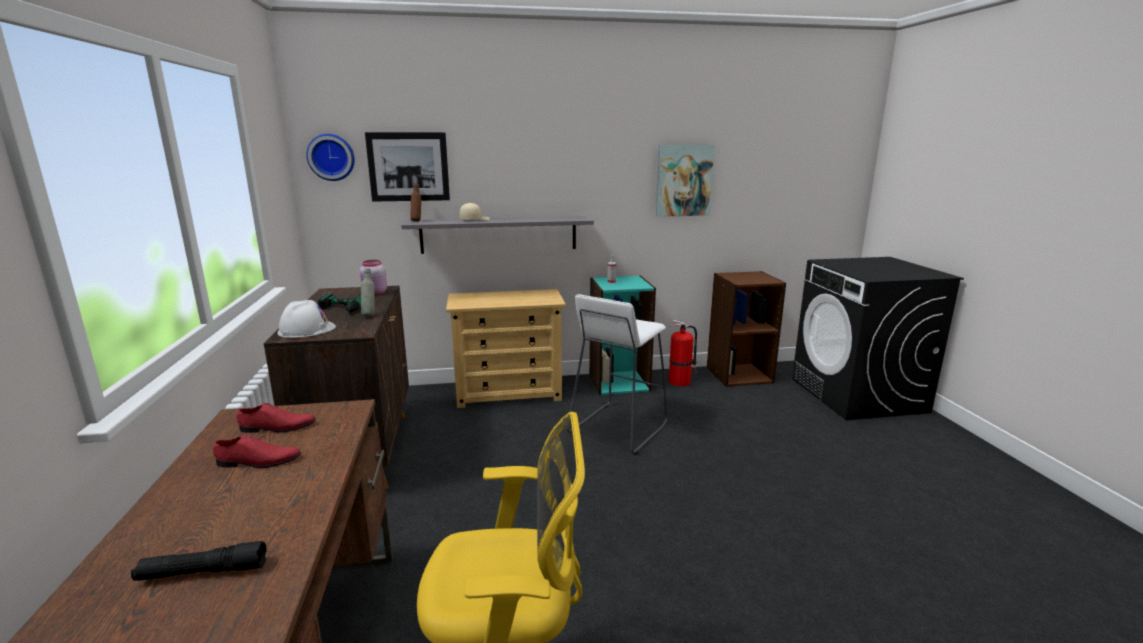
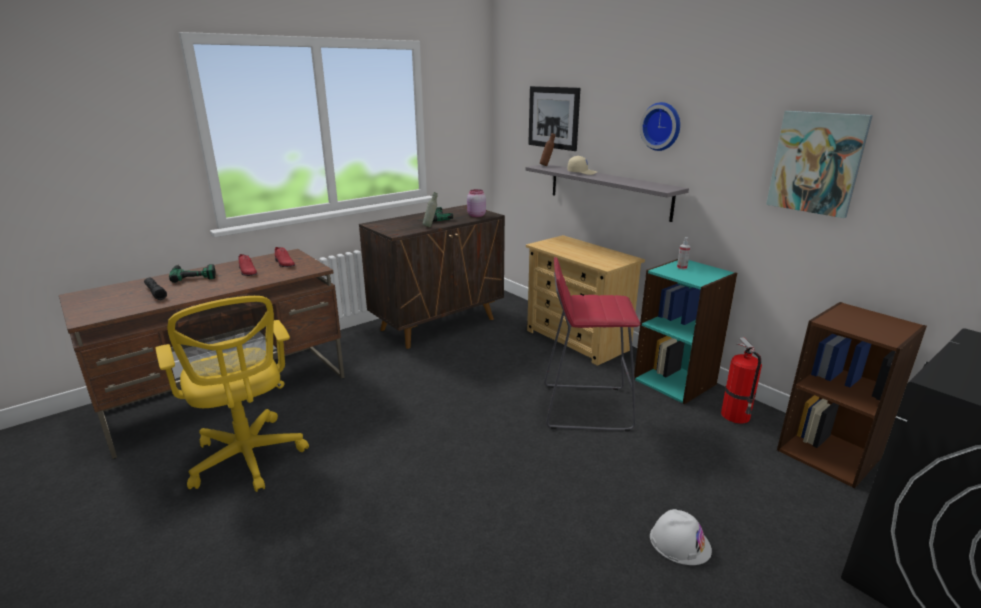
camera: 60 degrees right, 5 degrees up
white hard hat [277,300,336,338] -> white hard hat moved to [650,509,712,565]
wall clock [306,134,355,181] -> wall clock moved to [640,102,680,151]
white stool [567,294,667,454] -> red stool [544,257,640,431]
none -> power drill [169,264,216,283]

